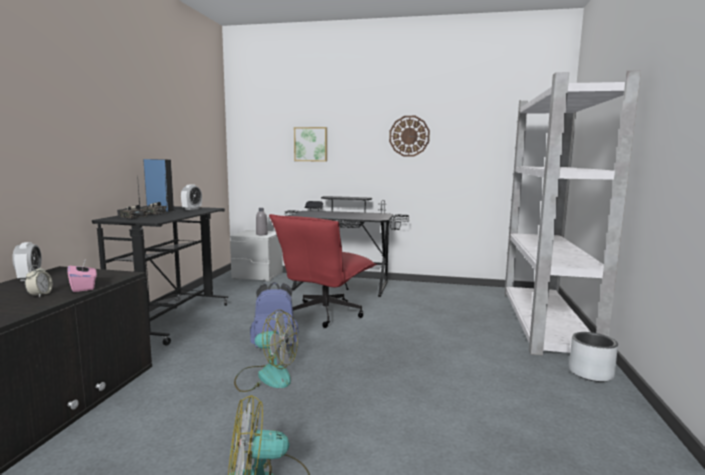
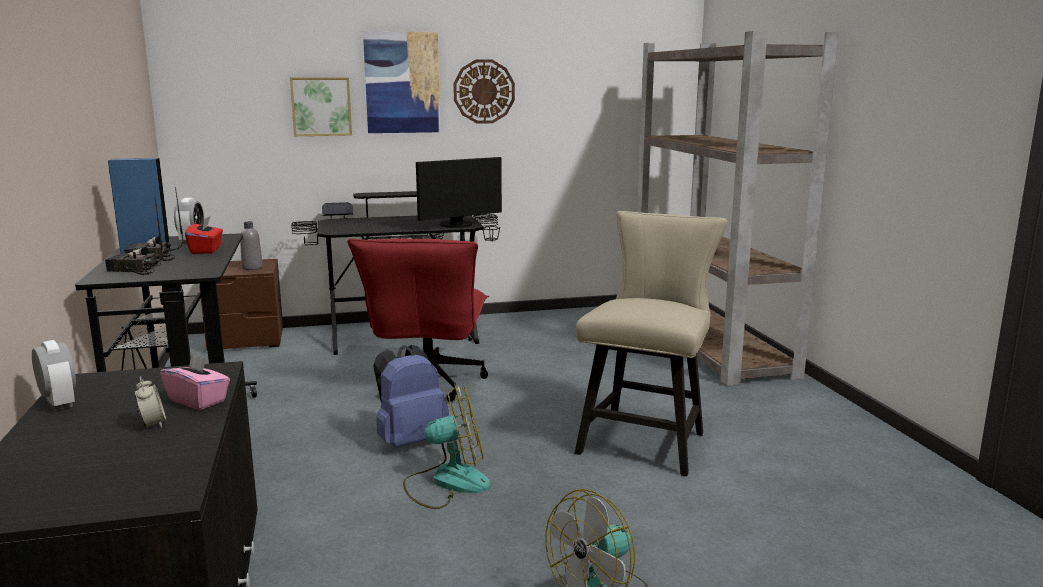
camera: 25 degrees left, 5 degrees up
white nightstand [230,230,283,282] -> brown nightstand [199,259,283,350]
white bookcase [505,71,641,355] -> brown bookcase [637,31,839,386]
grey planter [569,332,618,382] -> none
none -> red tissue box [185,216,223,254]
none -> picture [363,31,441,133]
none -> monitor [416,157,502,228]
none -> beige chair [575,211,728,476]

